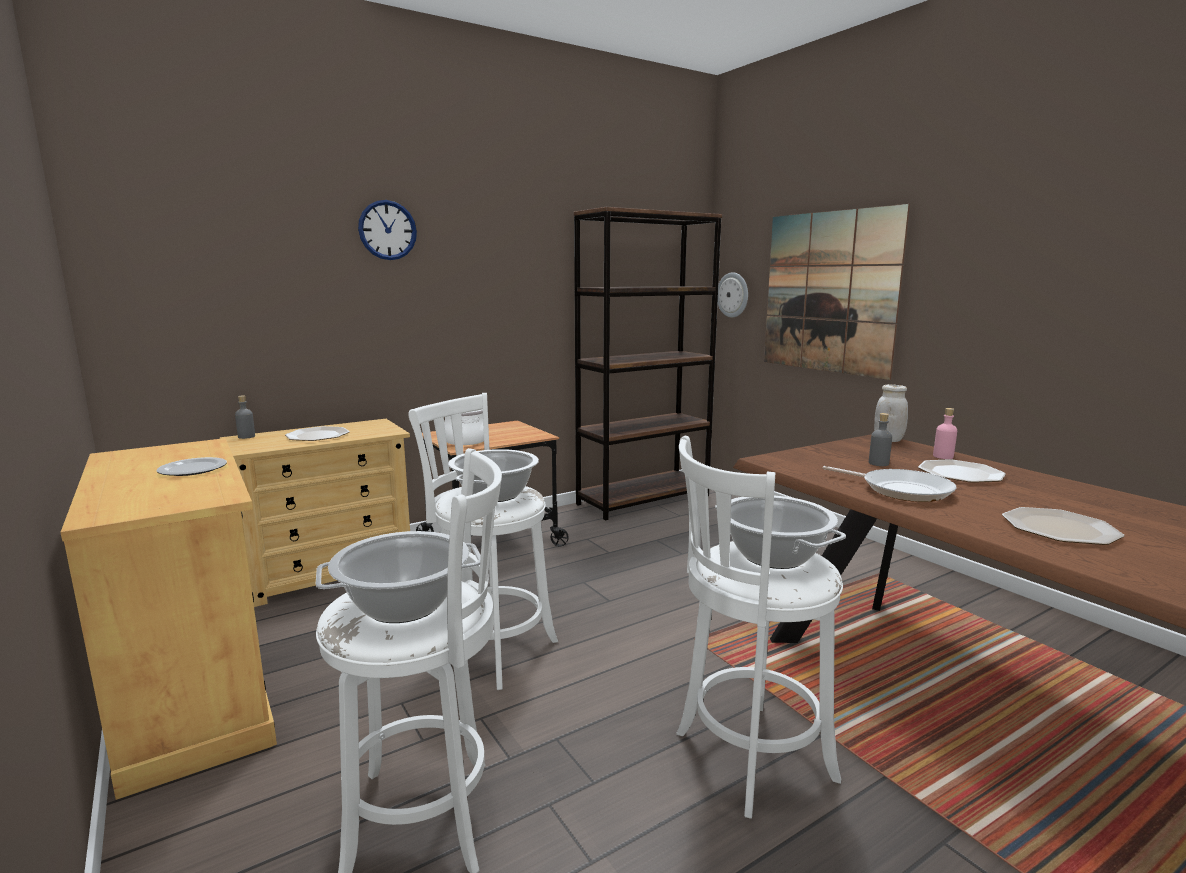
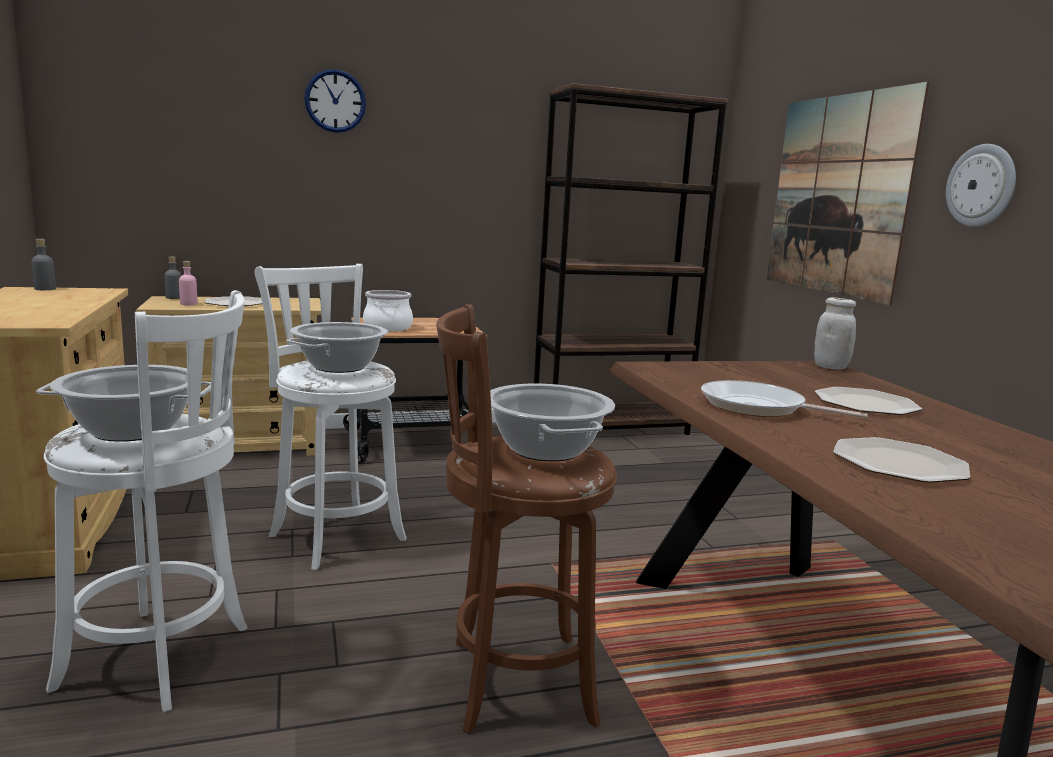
camera: 15 degrees right, 0 degrees up
plate [157,457,227,476] -> none
white stool [676,436,843,819] -> brown stool [436,304,617,734]
wall clock [718,272,748,318] -> wall clock moved to [946,144,1016,227]
frying pan [823,466,957,502] -> frying pan turned 150 degrees clockwise [701,380,868,418]
grey bottle [869,413,892,466] -> grey bottle moved to [31,239,56,290]
pink bottle [933,408,957,459] -> pink bottle moved to [179,261,197,305]

